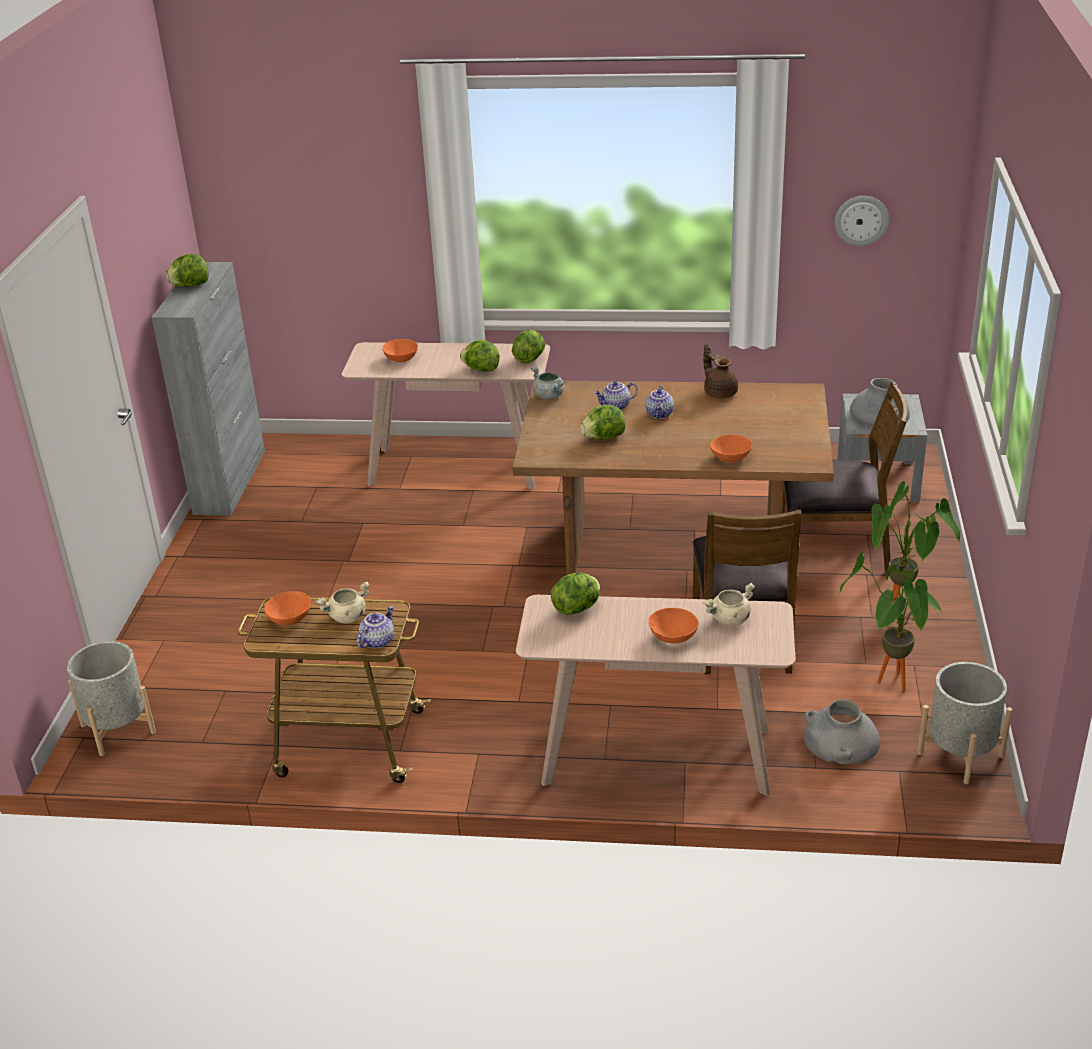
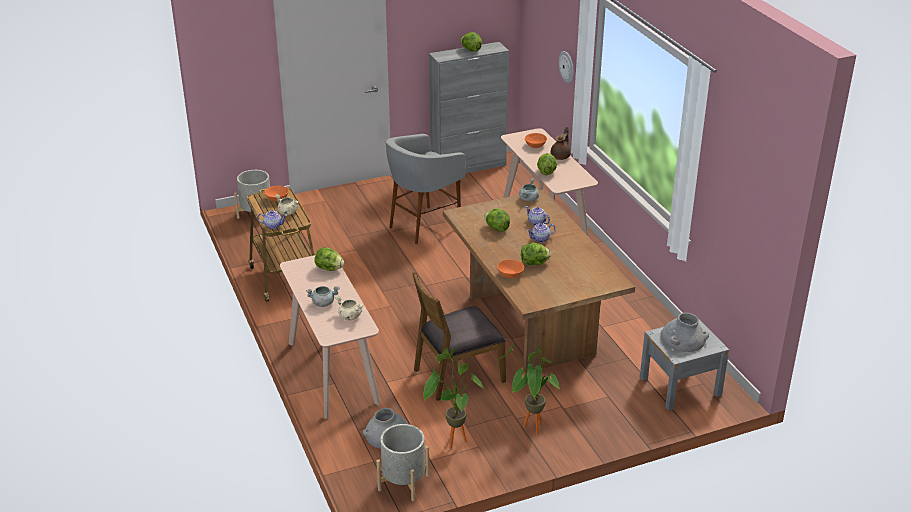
camera: 60 degrees right, 0 degrees up
lettuce [512,330,545,364] -> lettuce moved to [521,243,551,265]
orange bowl [649,608,698,644] -> grey cooking pot [306,286,340,307]
brown teapot [703,344,738,399] -> brown teapot moved to [550,127,570,160]
brown chair [782,381,907,573] -> none
wall clock [835,196,889,246] -> wall clock moved to [559,51,574,83]
none -> grey stool [386,134,466,244]

